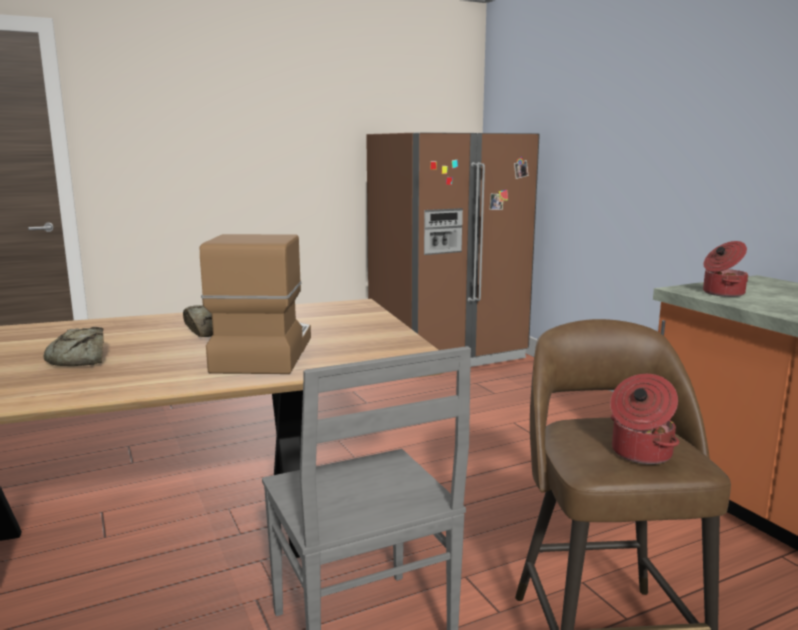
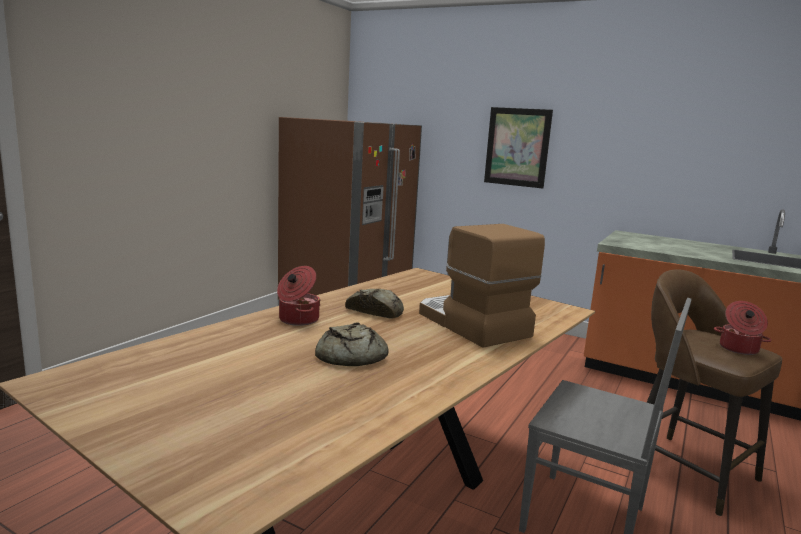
camera: 35 degrees left, 0 degrees up
cooking pot [703,241,748,297] -> cooking pot moved to [277,266,320,326]
none -> picture [484,107,553,189]

